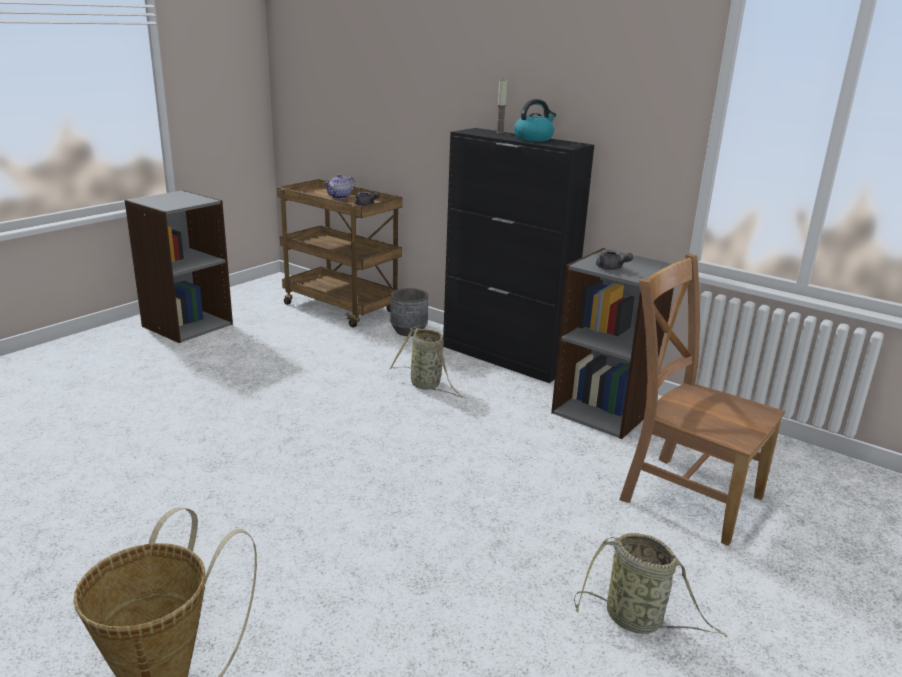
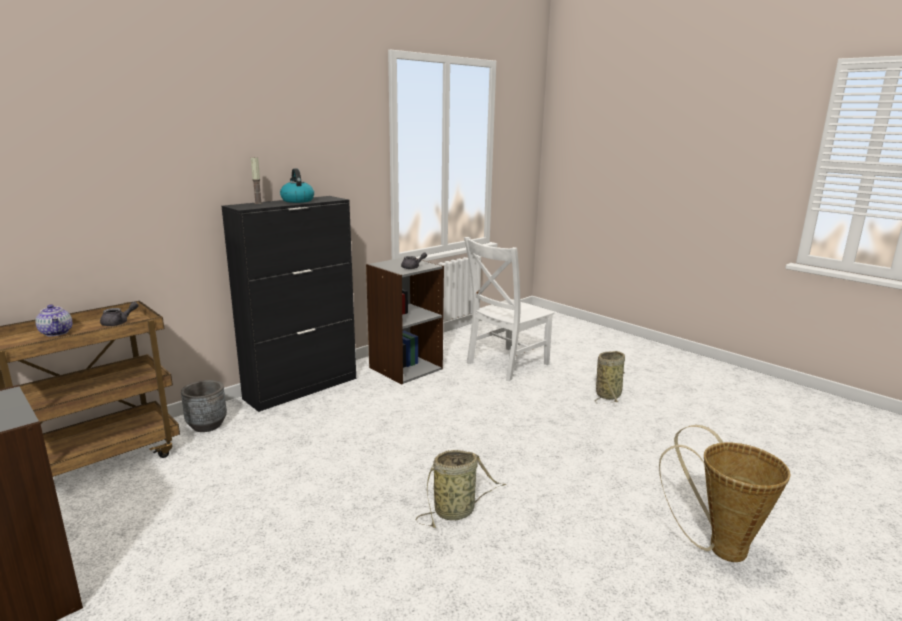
camera: 80 degrees left, 5 degrees down
basket [389,327,463,397] -> basket moved to [416,450,506,528]
brown chair [619,253,785,546] -> white chair [464,237,554,381]

